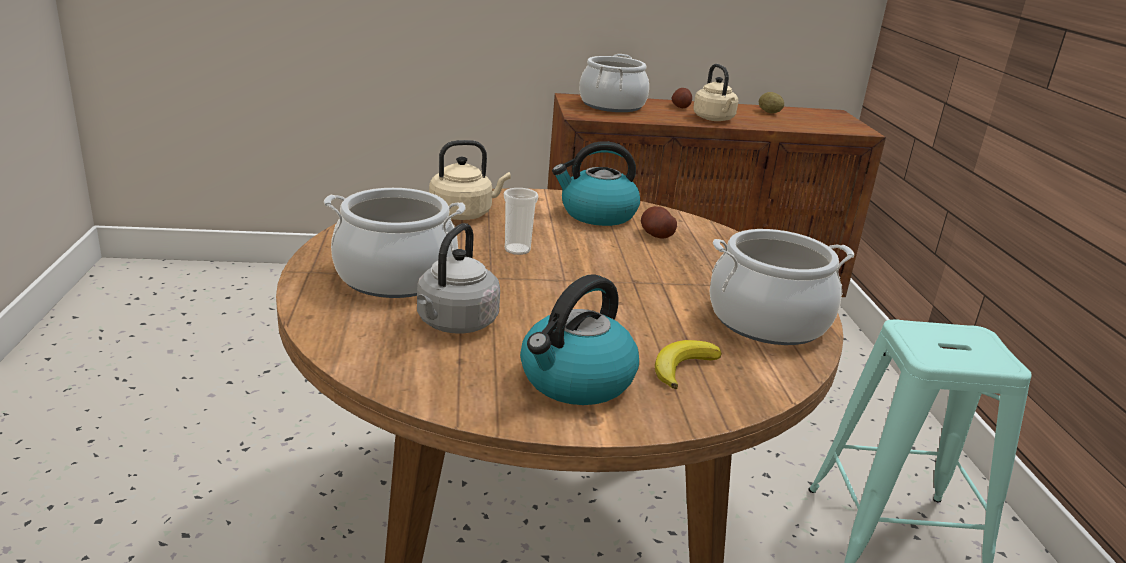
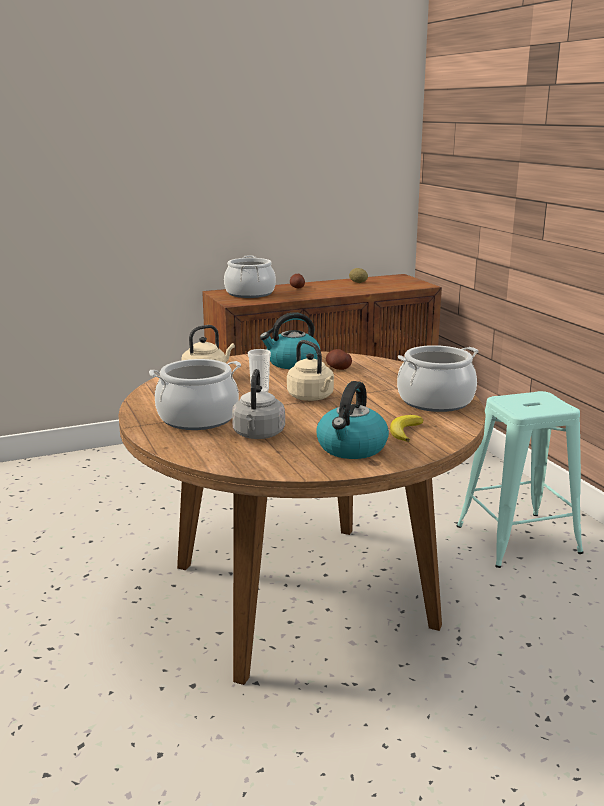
camera: 15 degrees left, 5 degrees down
beige kettle [693,64,738,121] -> beige kettle moved to [287,340,334,401]

